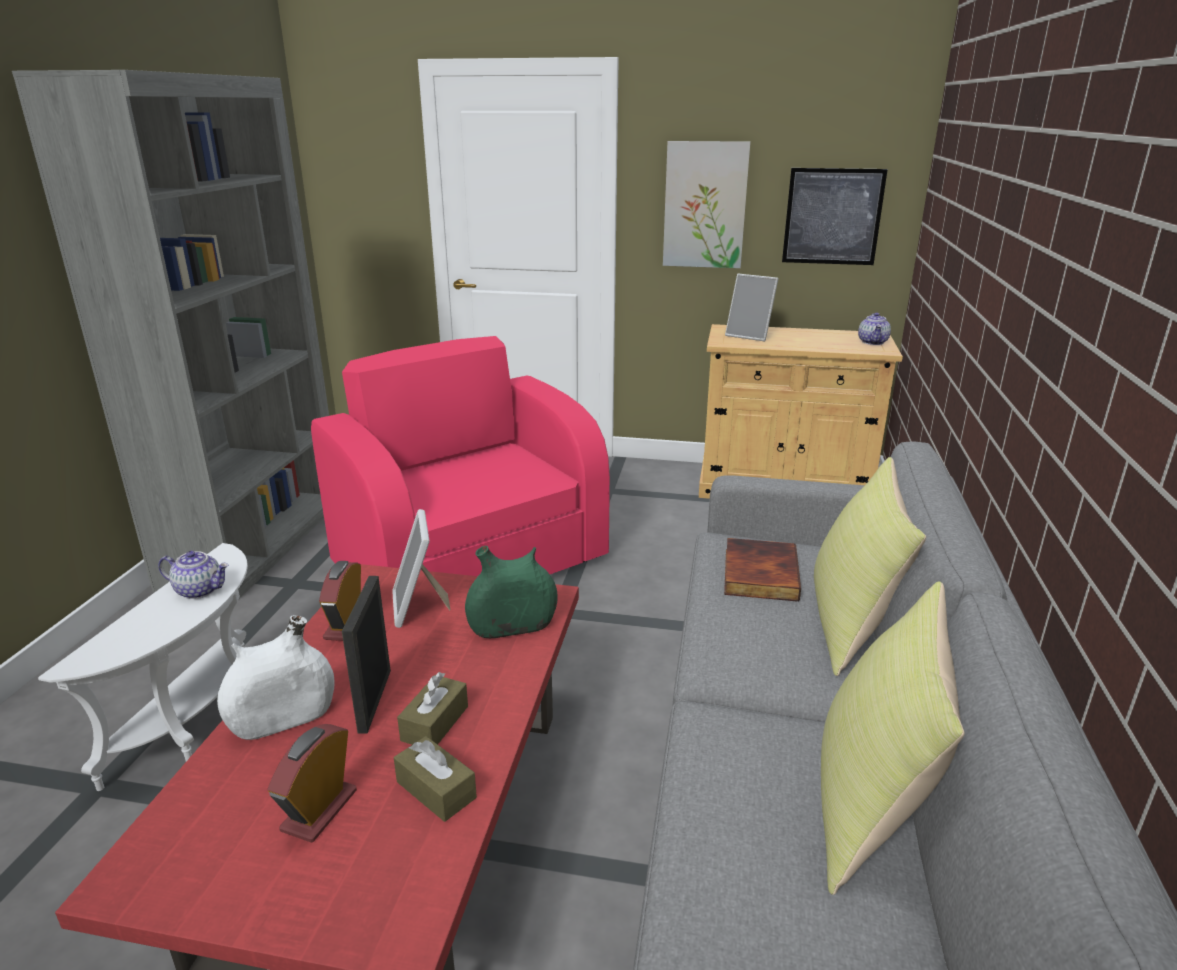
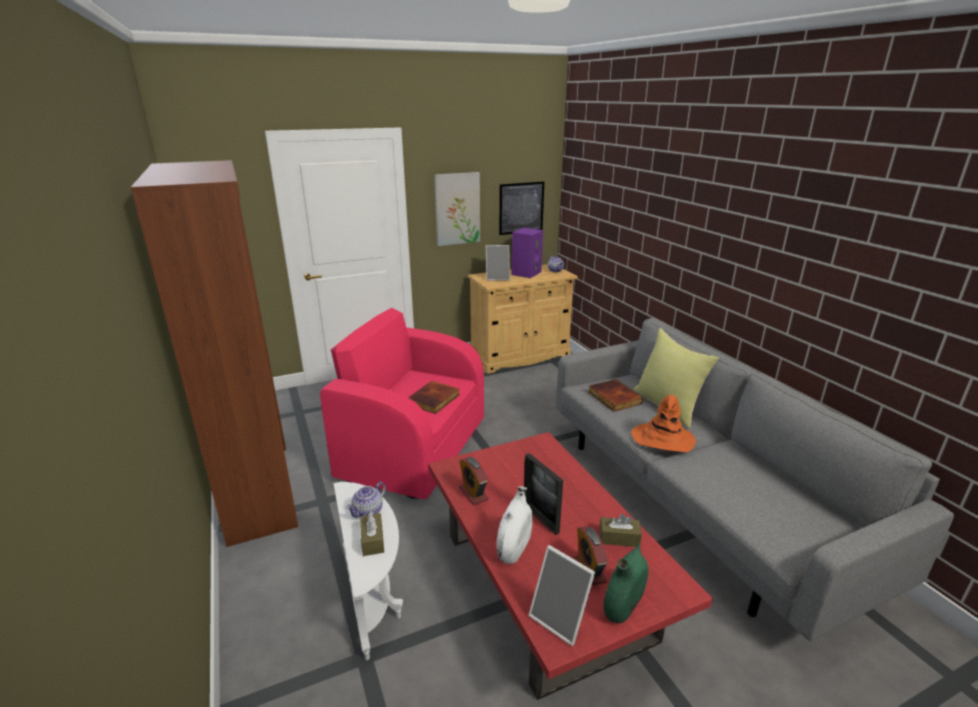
camera: 35 degrees left, 0 degrees up
grey bookcase [12,70,329,597] -> brown bookcase [130,160,298,547]
teapot [158,551,229,599] -> teapot turned 150 degrees clockwise [346,482,386,518]
picture frame [392,509,451,628] -> picture frame moved to [528,545,595,646]
brown tissue box [397,672,468,745] -> brown tissue box moved to [360,512,384,556]
green vase [465,546,558,638] -> green vase moved to [604,543,649,623]
yellow pillow [821,582,965,895] -> none
none -> book [408,381,460,414]
none -> purple speaker [512,228,543,278]
none -> orange hat [631,395,696,452]

